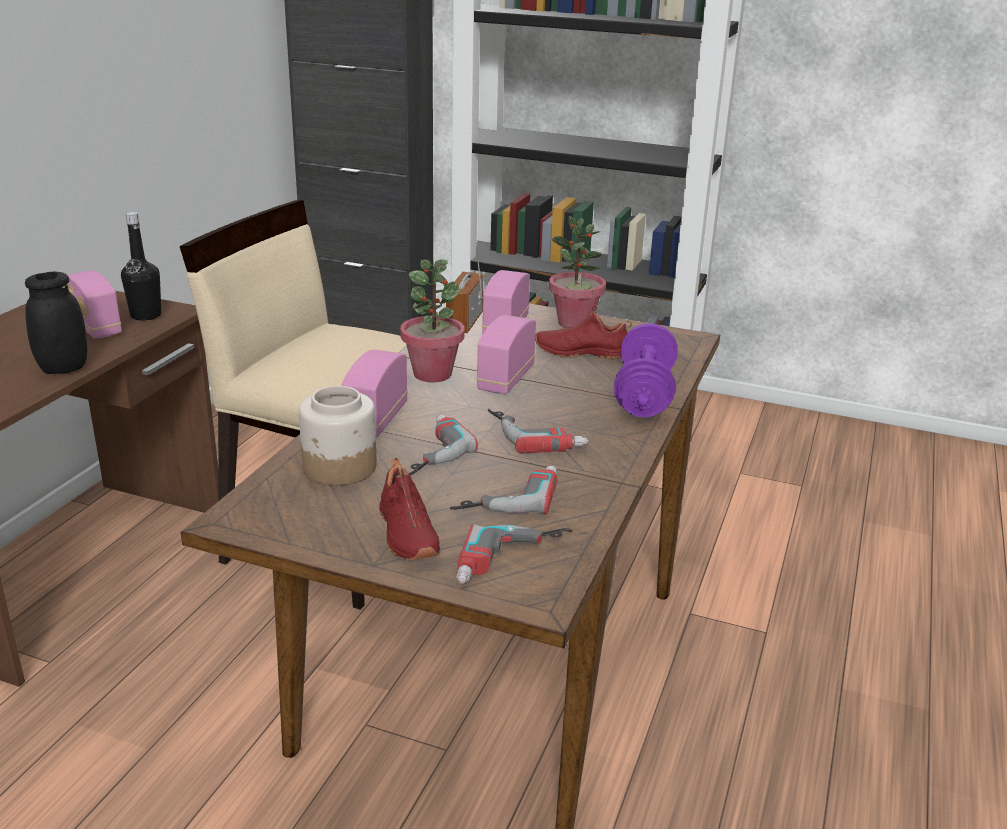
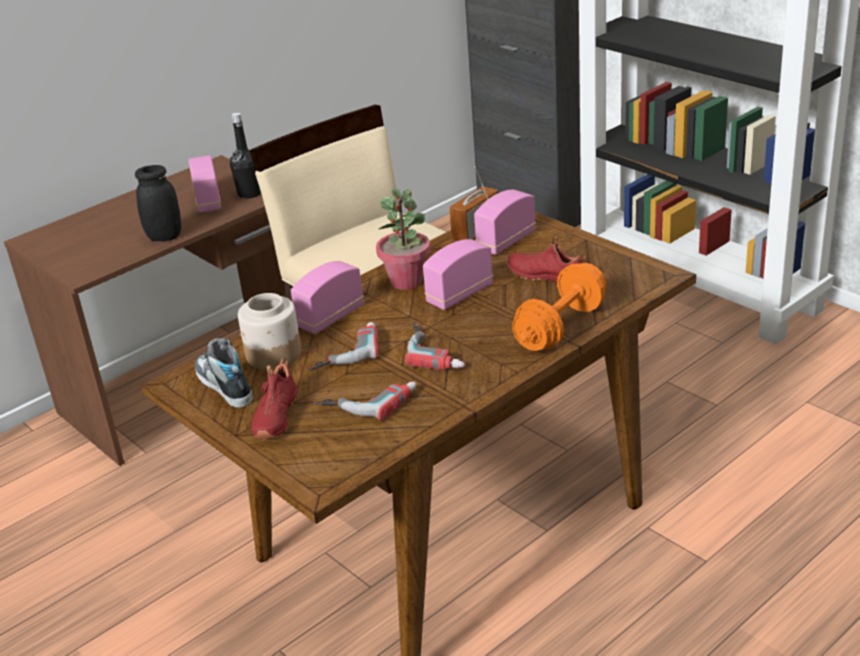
camera: 30 degrees right, 5 degrees up
power drill [456,524,573,583] -> none
potted plant [549,216,606,328] -> none
purple dumbbell [614,323,677,417] -> orange dumbbell [512,263,606,351]
none -> shoe [195,338,253,408]

